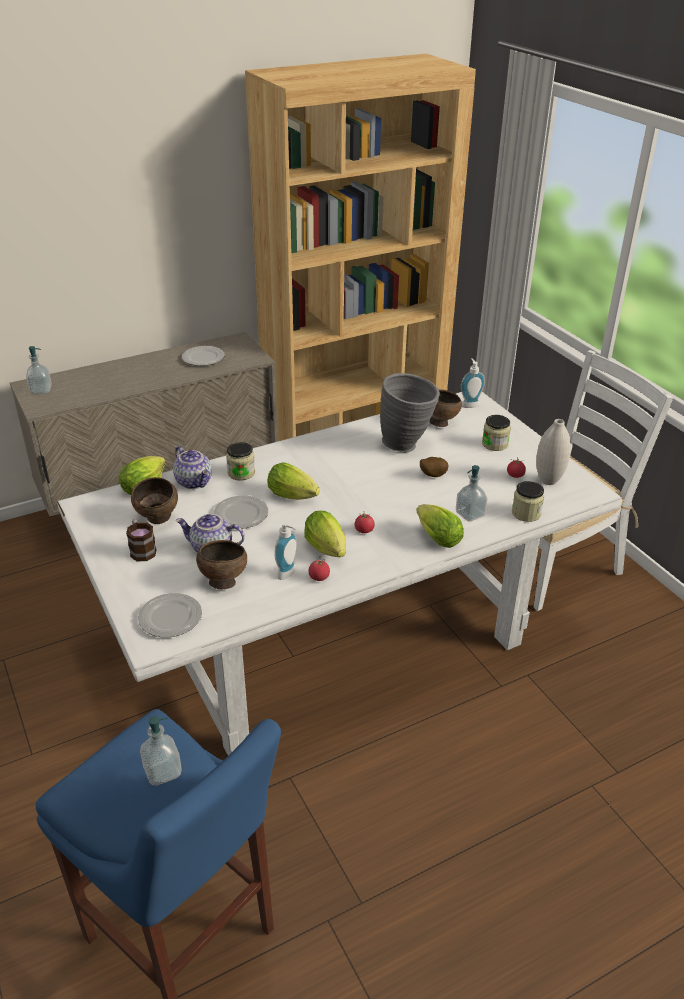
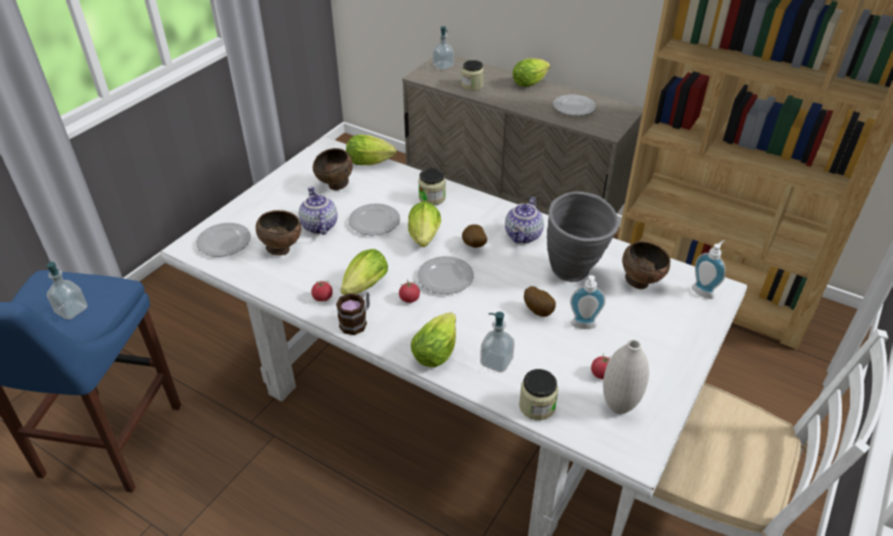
camera: 60 degrees right, 5 degrees up
mug [126,519,156,561] -> mug moved to [336,291,370,335]
teapot [173,446,212,489] -> teapot moved to [505,197,544,243]
soap dispenser [275,522,297,580] -> soap dispenser moved to [570,275,606,329]
jar [482,415,511,451] -> jar moved to [462,60,484,91]
none -> plate [417,256,474,294]
none -> potato [462,224,487,248]
none -> lettuce [512,58,550,87]

